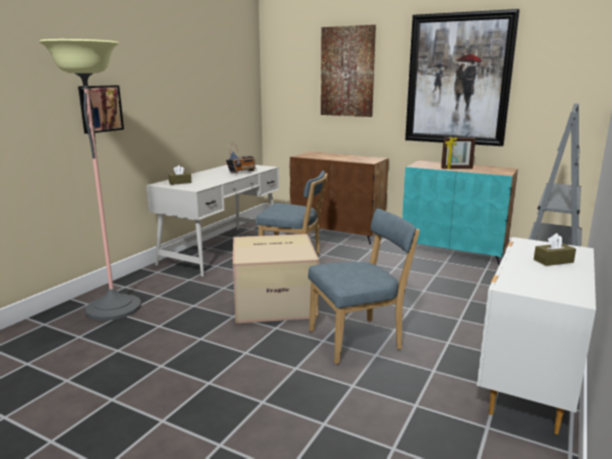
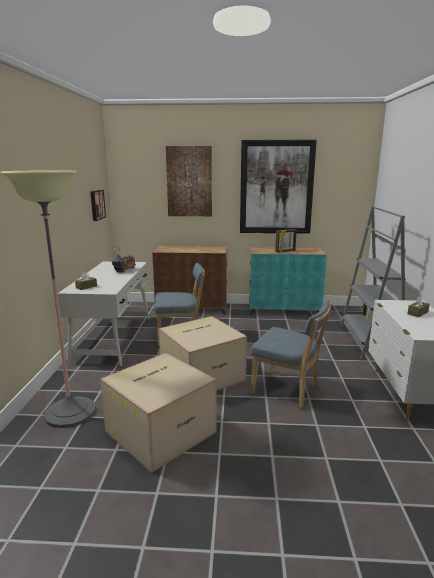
camera: 25 degrees left, 0 degrees up
picture [78,85,124,134] -> picture moved to [91,190,106,221]
blue chair [308,208,420,364] -> blue chair turned 75 degrees clockwise [251,300,332,408]
none -> cardboard box [100,353,217,473]

